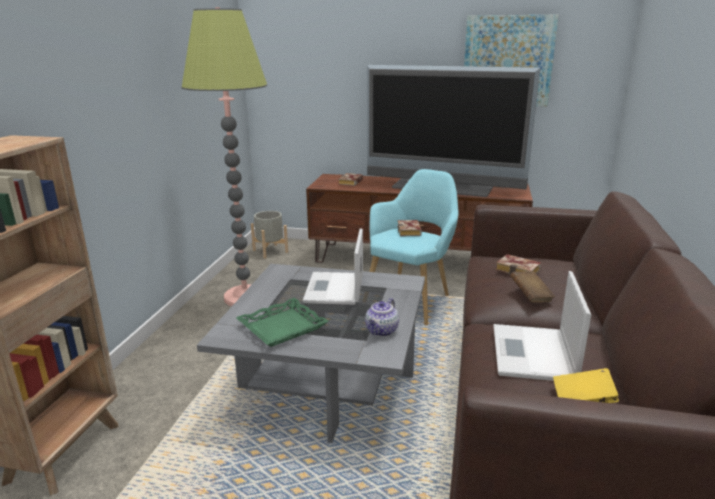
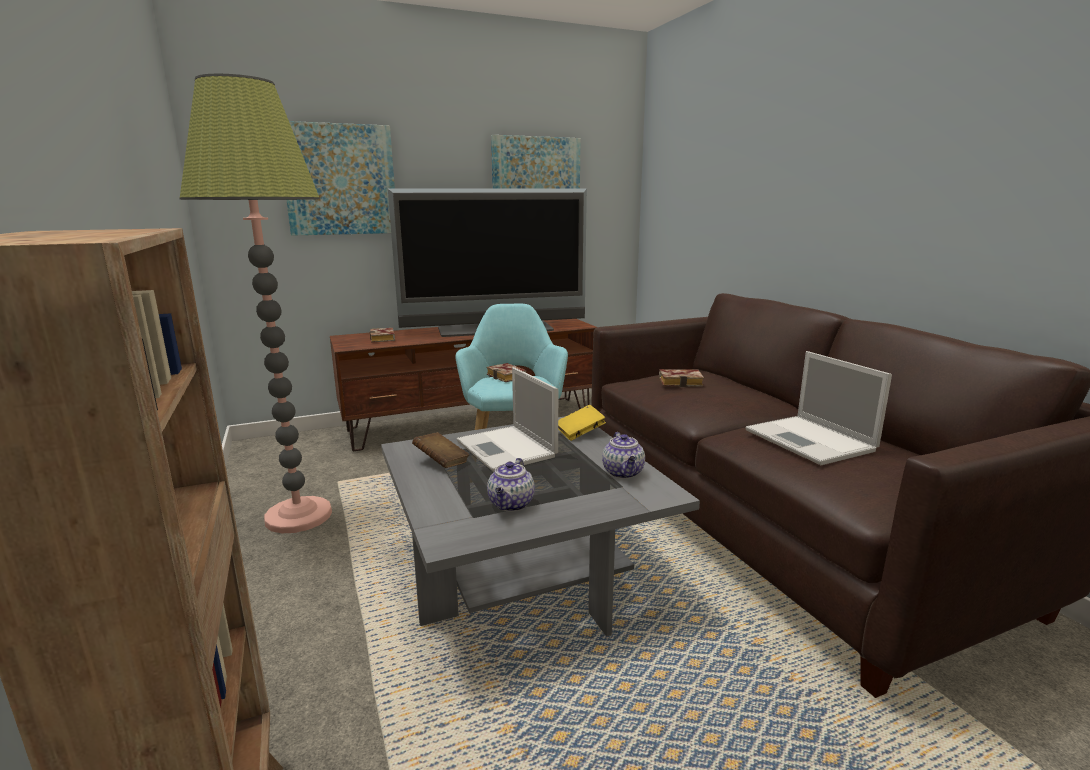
camera: 35 degrees left, 5 degrees down
green tray [236,298,329,347] -> teapot [487,458,535,512]
grey planter [251,211,288,259] -> none
brown book [510,271,555,302] -> brown book moved to [412,432,469,468]
yellow book [553,368,619,403] -> yellow book moved to [558,405,606,441]
none -> picture [287,121,395,236]

